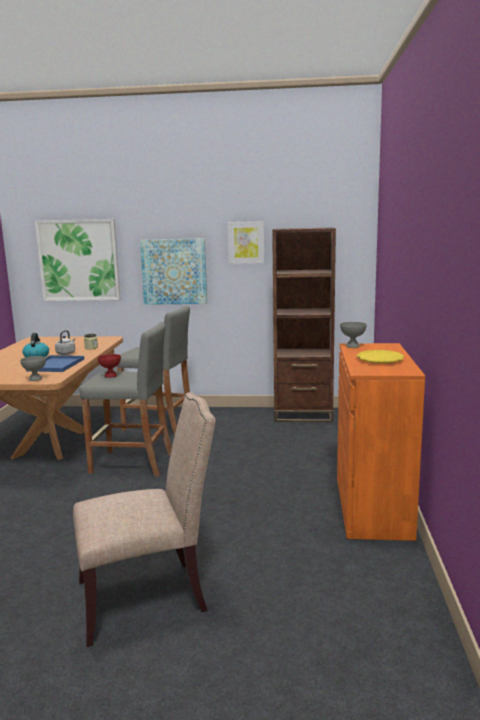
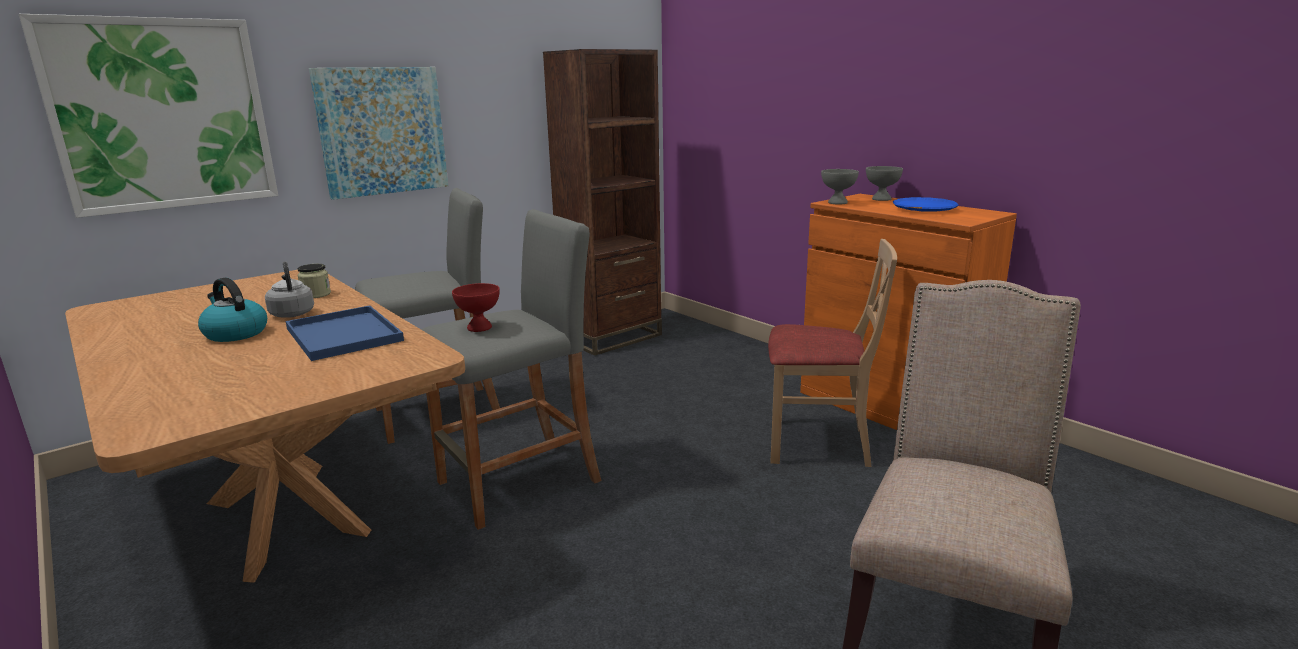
camera: 45 degrees left, 5 degrees up
grey bowl [20,356,46,381] -> grey bowl moved to [866,166,903,201]
picture [228,221,265,264] -> none
yellow plate [356,350,404,363] -> blue plate [893,197,959,212]
none -> beige chair [768,239,897,467]

